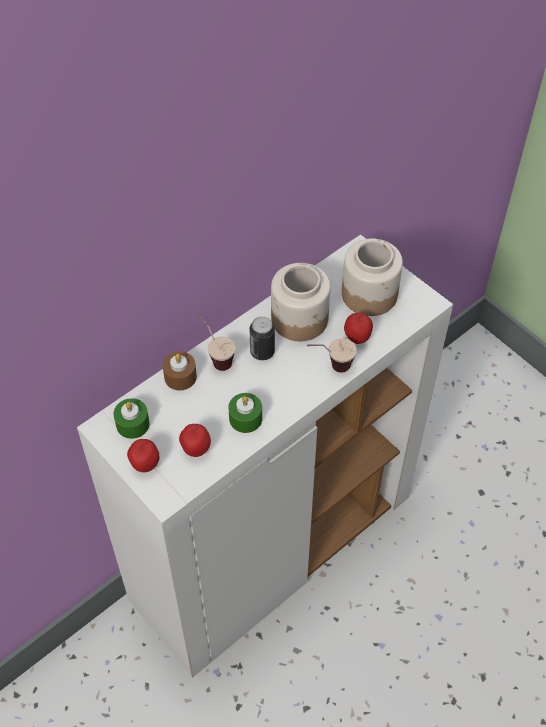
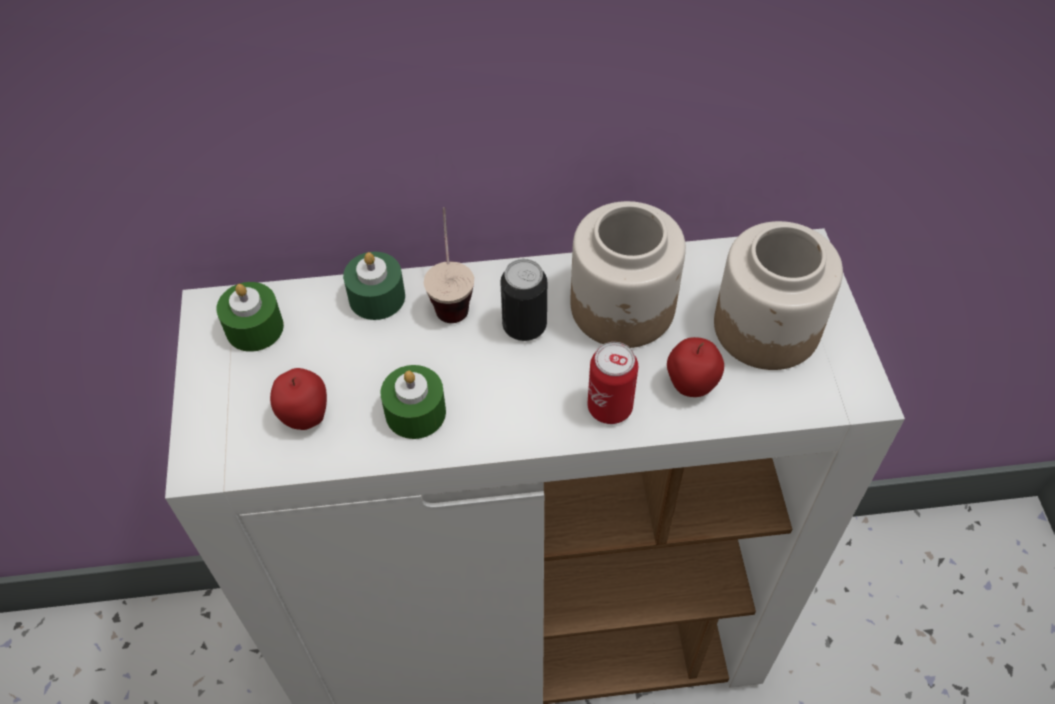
camera: 35 degrees right, 0 degrees up
apple [127,439,159,472] -> none
brown candle [163,351,197,391] -> green candle [343,252,405,320]
cup [307,338,357,373] -> can [587,342,638,424]

